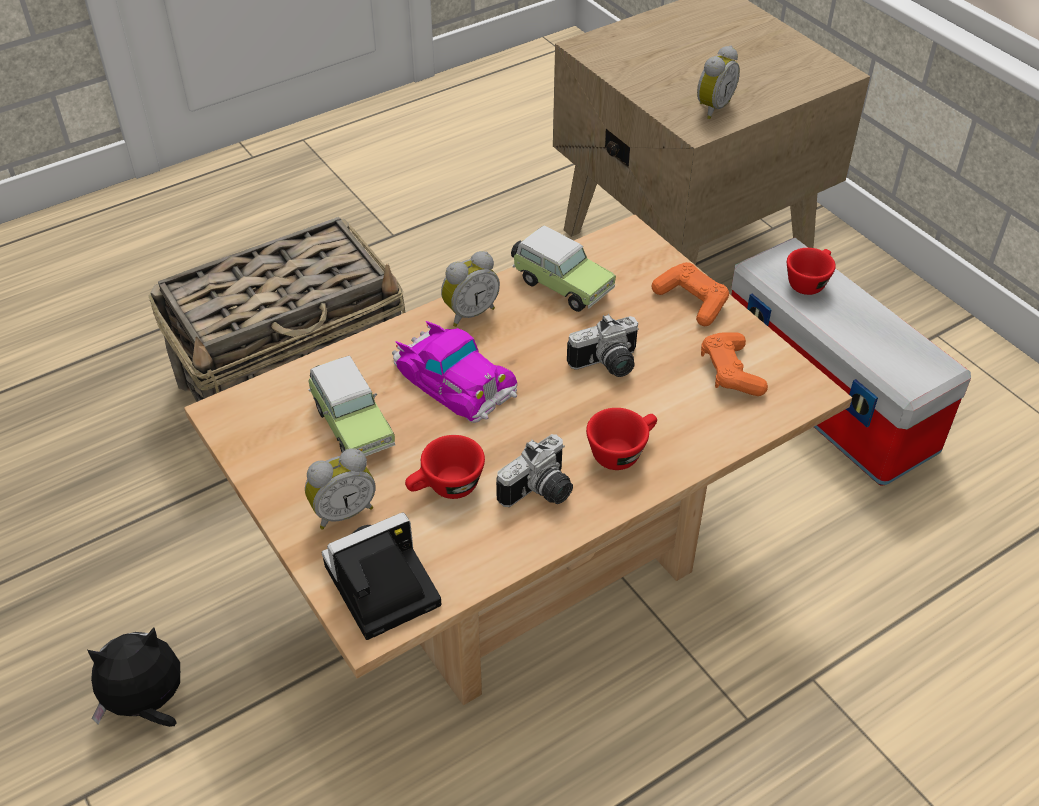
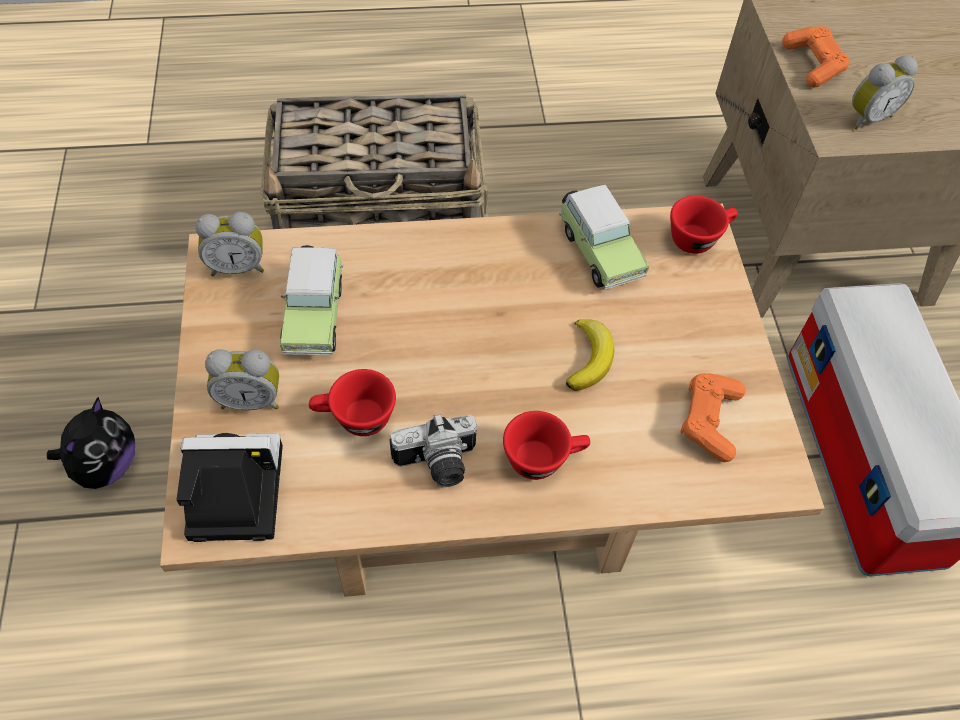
camera: 25 degrees right, 10 degrees up
plush toy [87,627,180,727] -> plush toy turned 105 degrees clockwise [47,397,135,489]
toy car [392,321,517,423] -> none
alarm clock [441,251,500,327] -> alarm clock moved to [195,212,264,276]
camera [567,314,639,377] -> banana [566,319,614,391]
orange game controller [651,262,729,326] -> orange game controller moved to [782,26,850,88]
red cup [787,248,836,295] -> red cup moved to [670,195,738,254]

